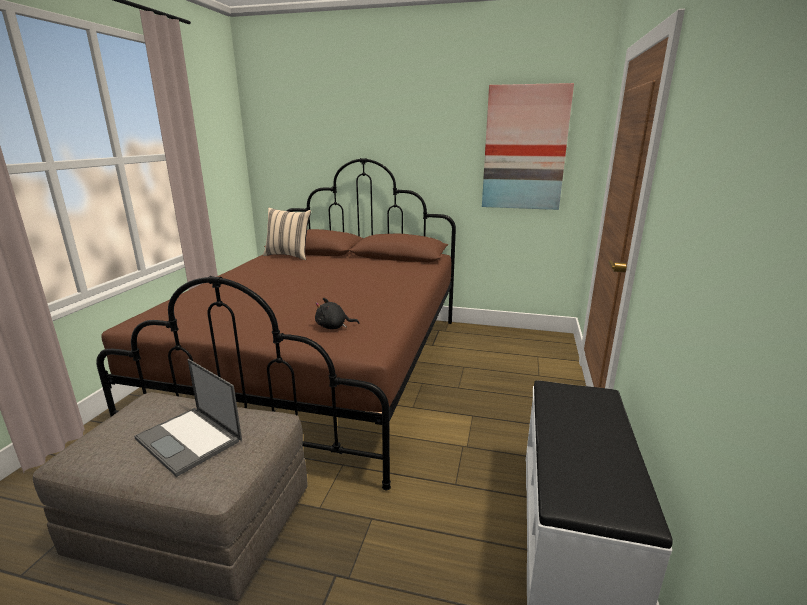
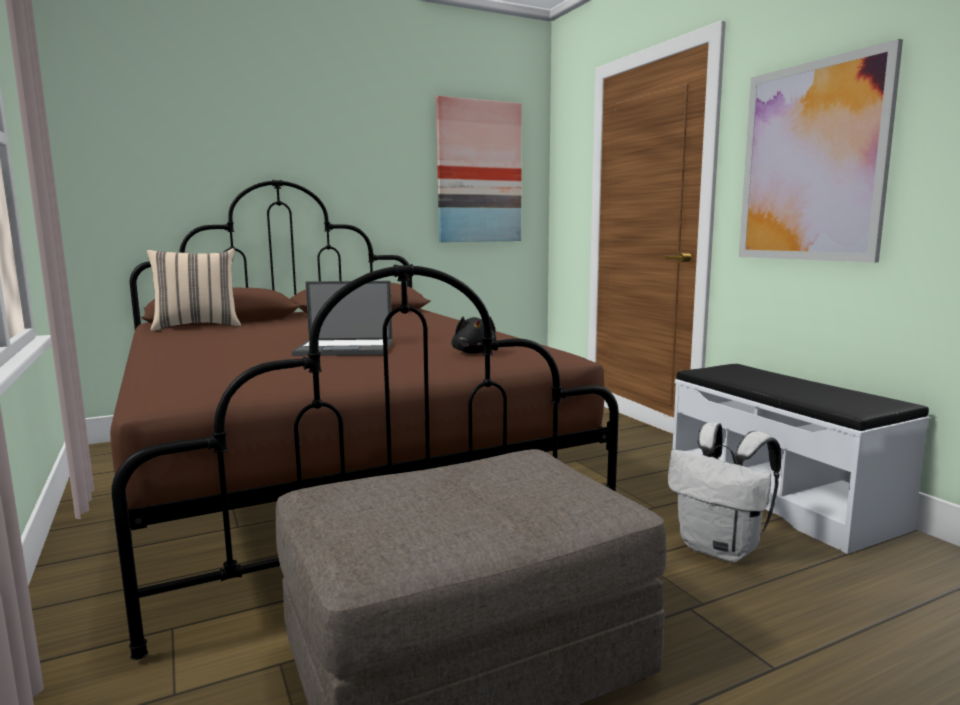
camera: 40 degrees left, 10 degrees down
laptop [134,359,242,477] -> laptop moved to [292,281,393,356]
black plush toy [315,298,359,329] -> black plush toy turned 60 degrees counterclockwise [451,316,496,354]
none -> white backpack [668,423,781,562]
none -> picture [739,39,903,263]

